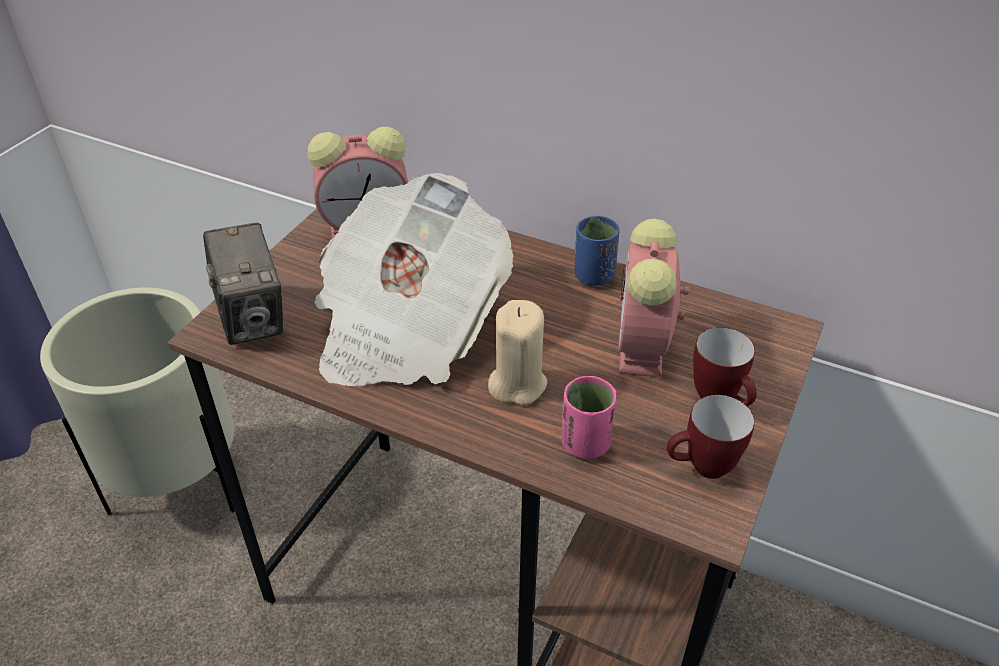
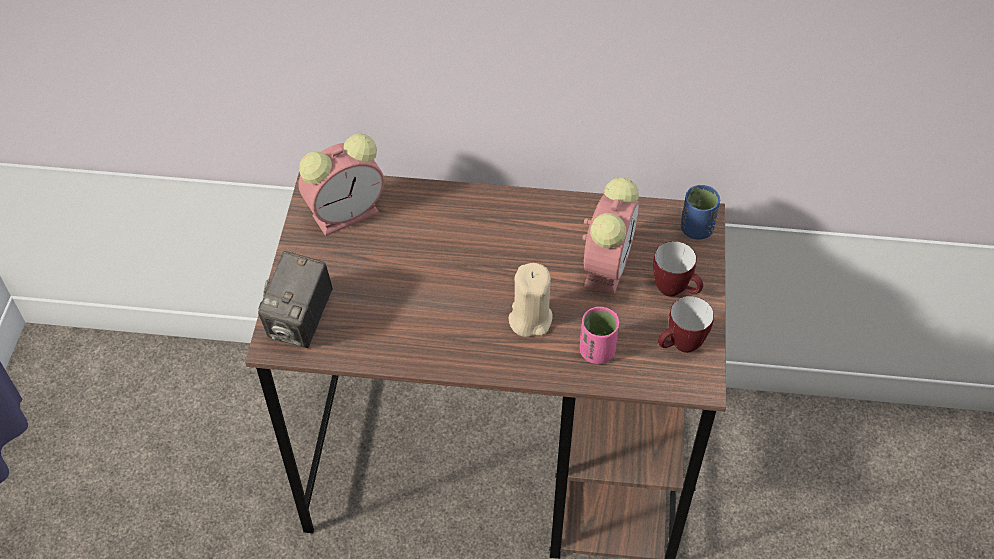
camera: 20 degrees left, 10 degrees up
beige planter [40,287,235,515] -> none
camera [203,223,283,345] -> camera turned 60 degrees clockwise [258,251,333,348]
newspaper [314,173,514,386] -> none
blue cup [574,216,619,286] -> blue cup moved to [681,185,721,240]
alarm clock [619,219,689,378] -> alarm clock turned 150 degrees counterclockwise [582,177,639,294]

